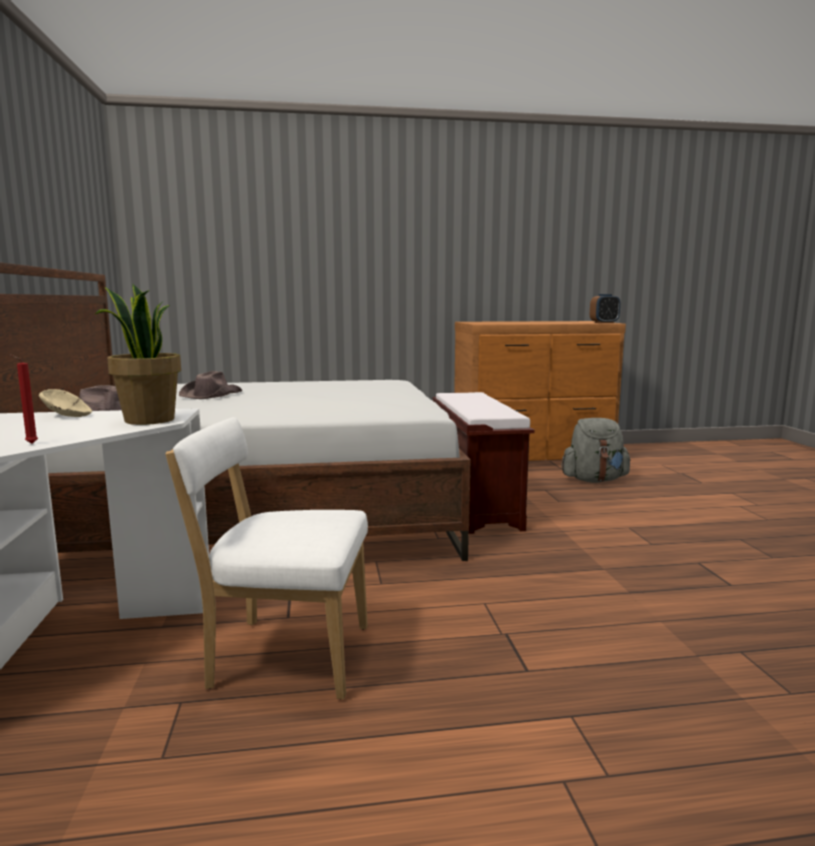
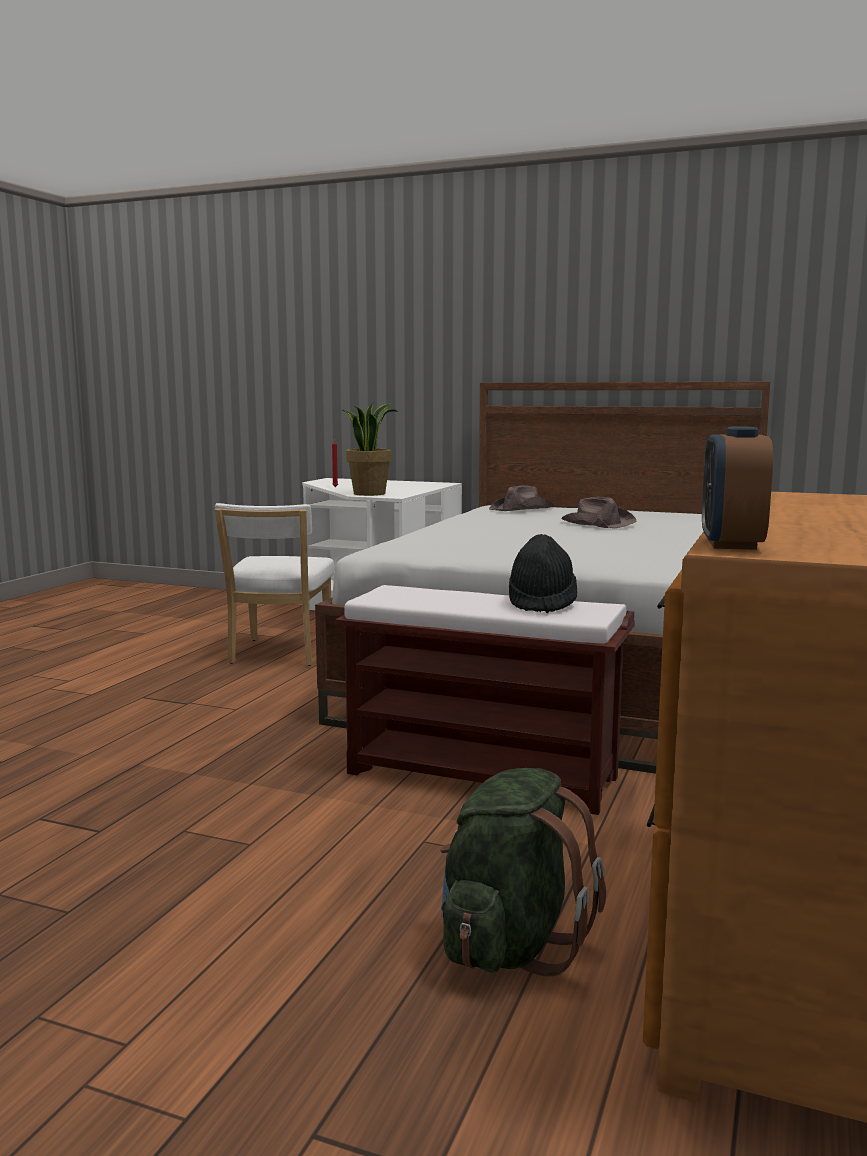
camera: 120 degrees right, 0 degrees up
beige bowl [39,389,92,417] -> none
white chair [165,417,368,699] -> white chair turned 150 degrees clockwise [215,503,334,666]
grey backpack [561,418,631,483] -> green backpack [440,768,606,976]
none -> black hat [509,534,577,613]

